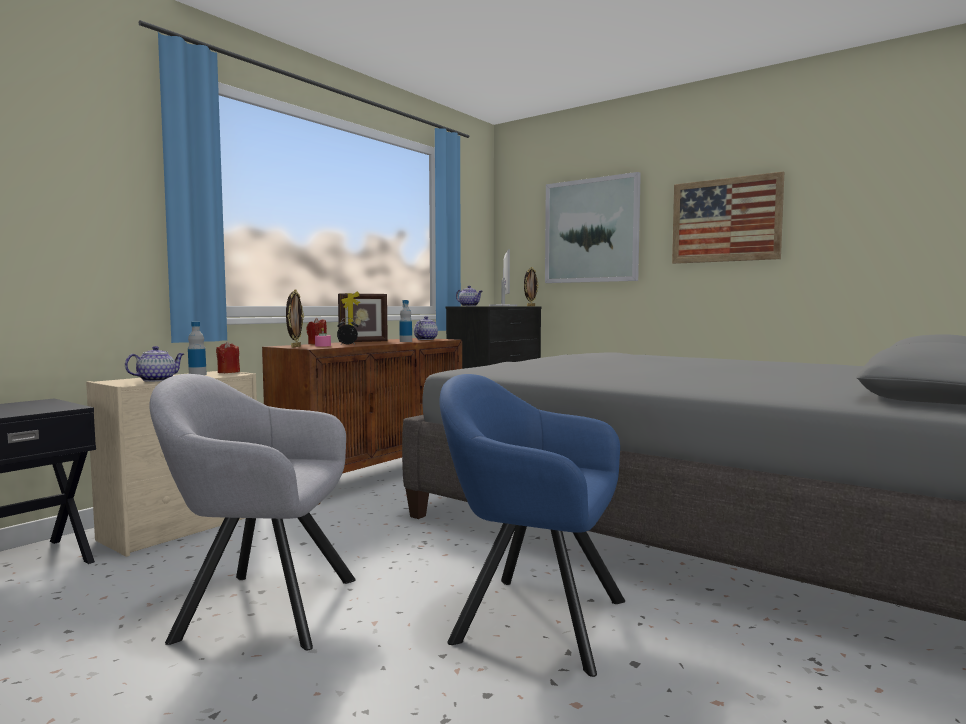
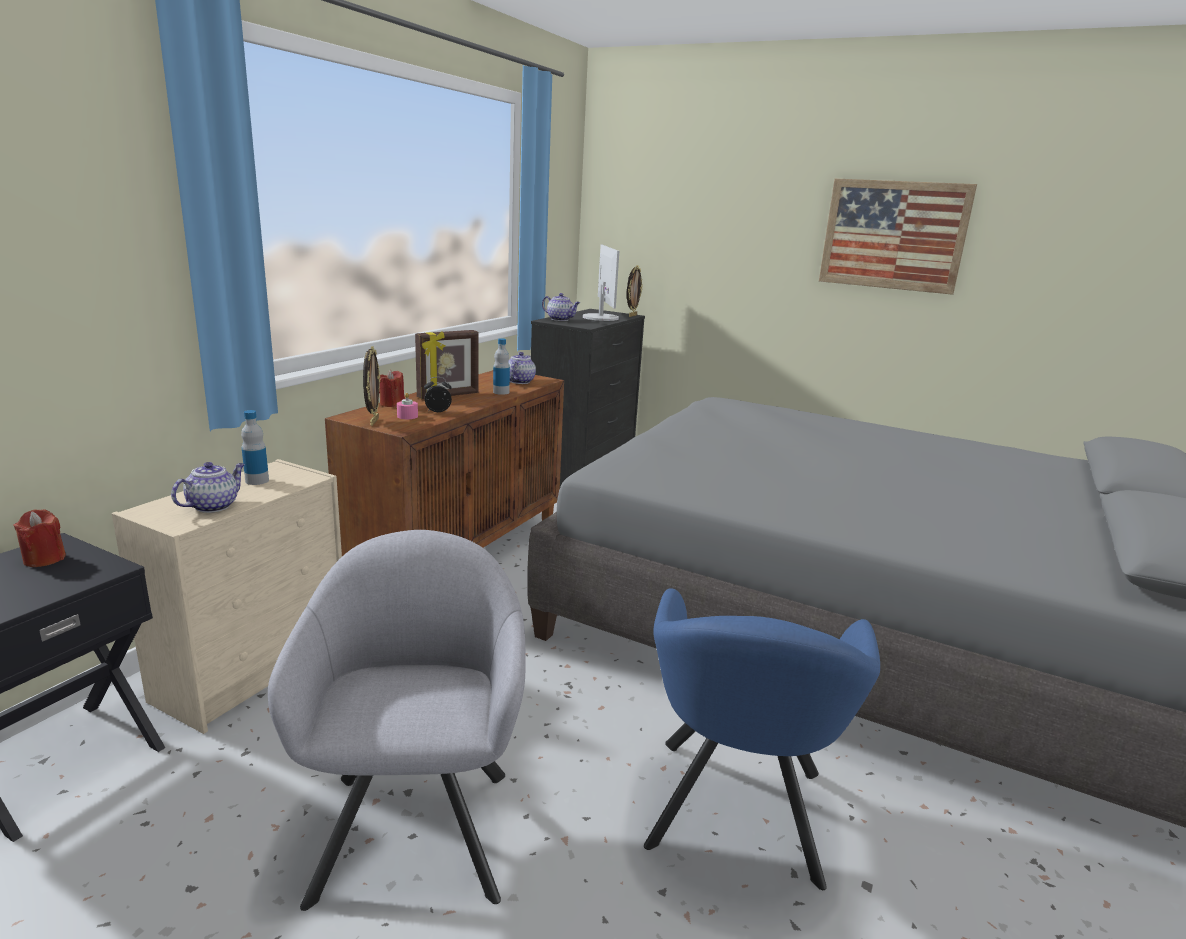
camera: 10 degrees left, 15 degrees up
grey armchair [150,374,355,650] -> grey armchair turned 90 degrees clockwise [268,530,525,911]
red candle [216,341,240,373] -> red candle moved to [14,509,66,567]
blue armchair [440,374,625,677] -> blue armchair turned 90 degrees counterclockwise [644,588,880,890]
picture [545,172,641,283] -> none

